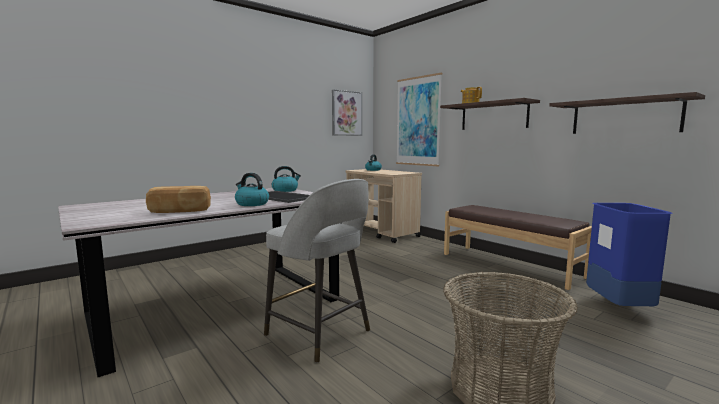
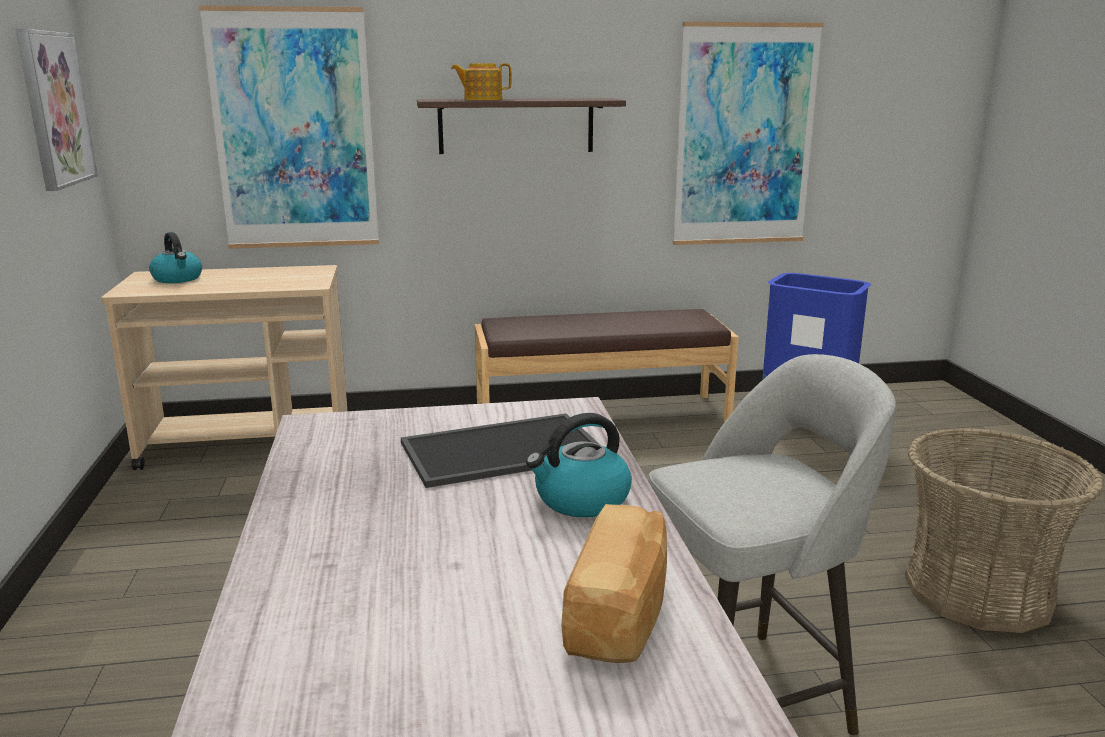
camera: 60 degrees left, 10 degrees up
kettle [272,166,301,192] -> none
shelf [549,92,705,134] -> picture [673,22,824,245]

